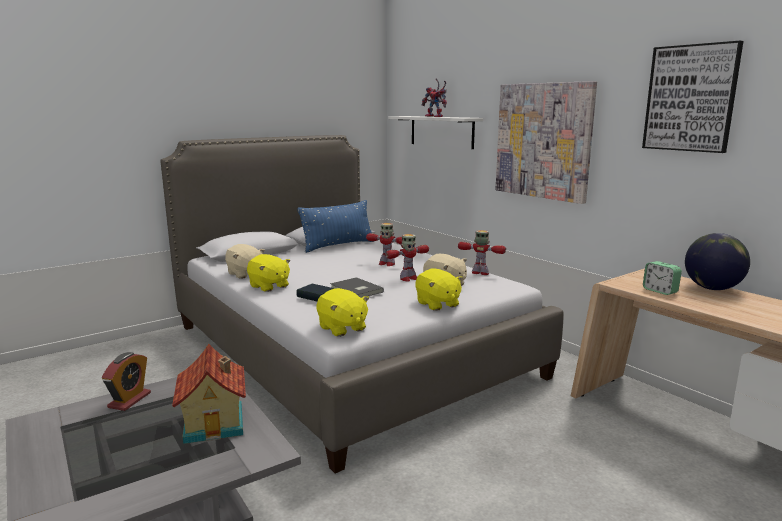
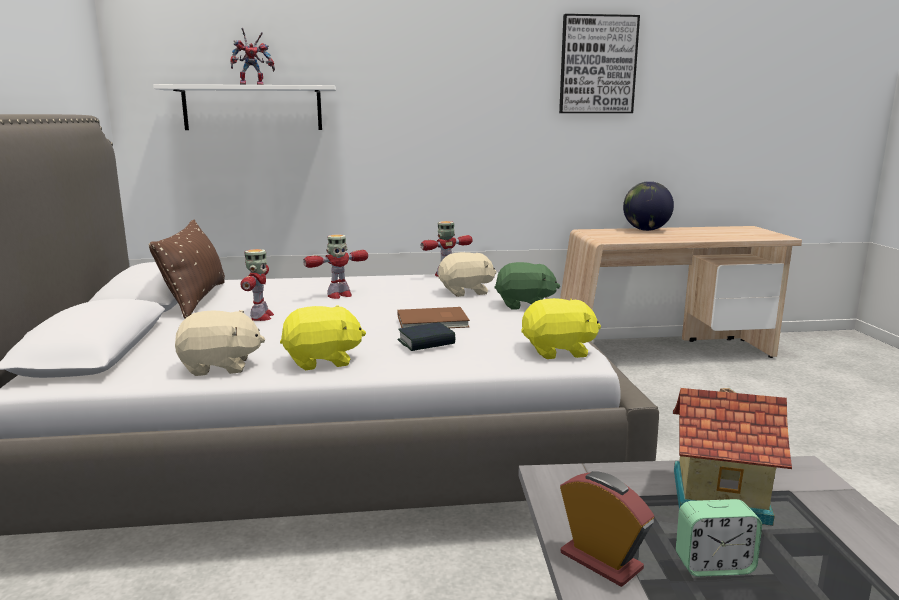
camera: 60 degrees left, 0 degrees up
blue pillow [297,200,375,253] -> brown pillow [149,220,225,319]
grey book [330,277,384,298] -> brown book [398,307,470,328]
toy robot [385,234,429,281] -> toy robot moved to [240,249,274,321]
yellow plush toy [415,268,463,311] -> green plush toy [494,262,560,310]
picture [495,81,597,204] -> none
alarm clock [643,261,682,295] -> alarm clock moved to [676,499,762,577]

